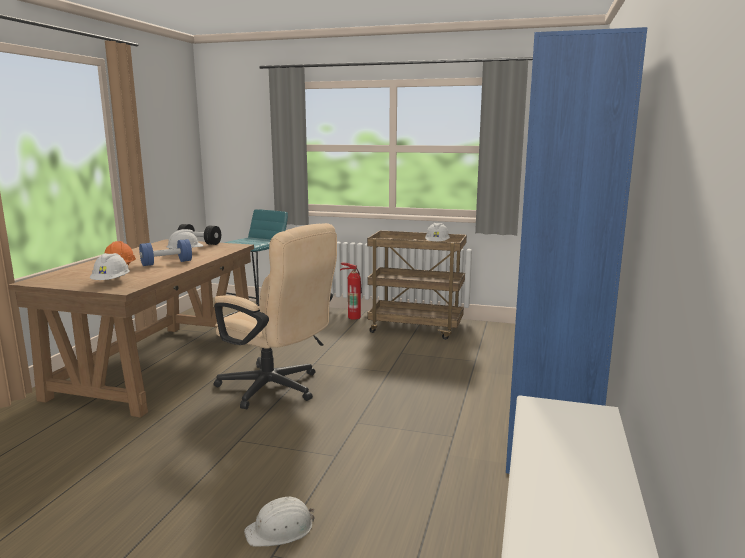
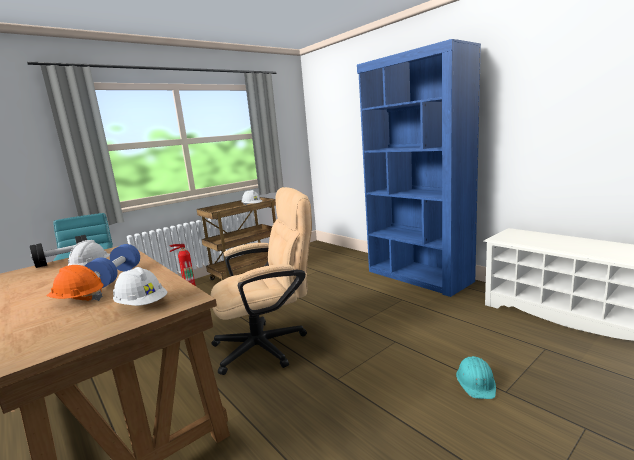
camera: 55 degrees left, 0 degrees up
white hard hat [244,497,315,547] -> turquoise hard hat [456,356,496,399]

